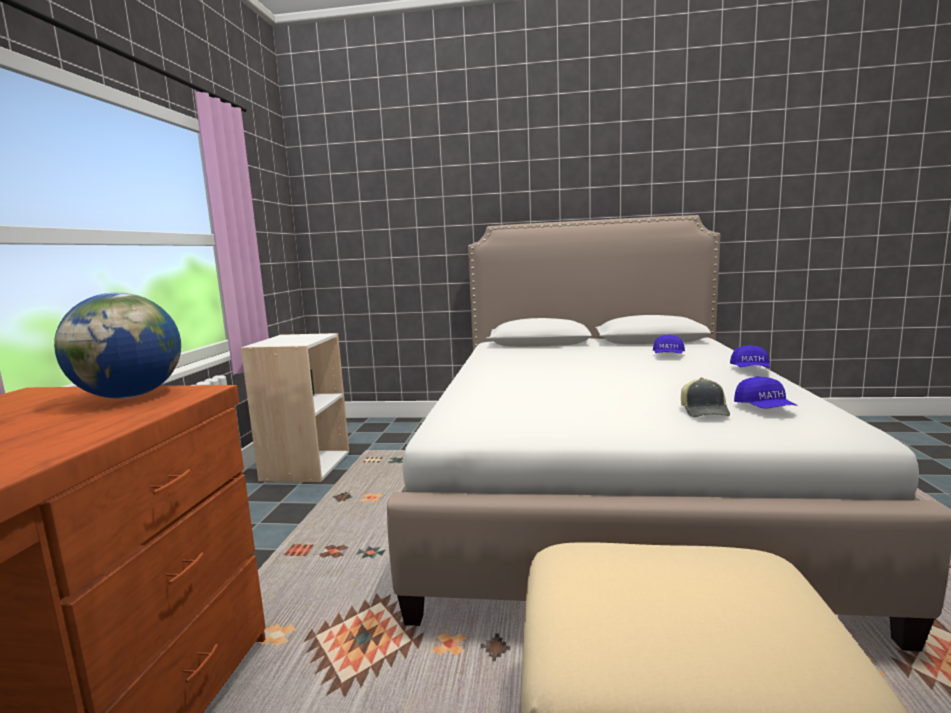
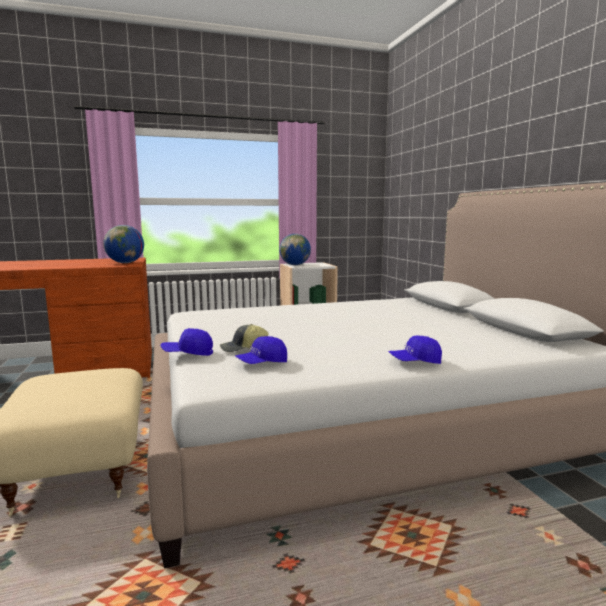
camera: 65 degrees right, 0 degrees up
blue cap [653,335,685,354] -> blue cap moved to [160,328,213,356]
none -> globe [279,234,311,265]

